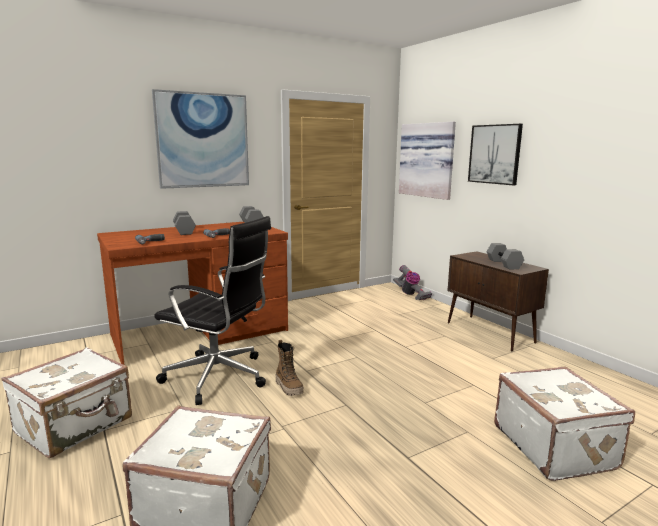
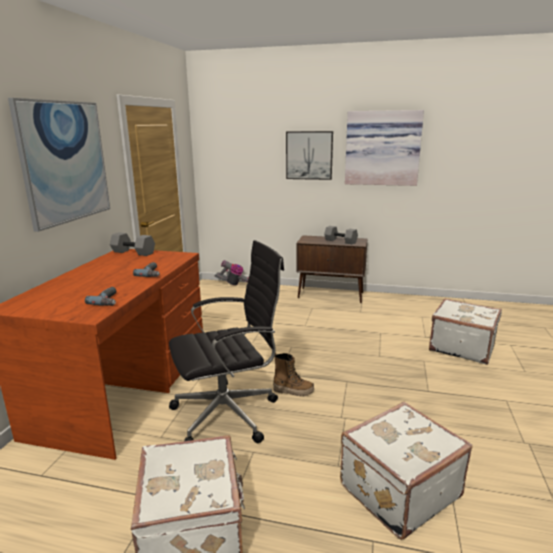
camera: 45 degrees left, 5 degrees up
grey dumbbell [173,211,196,235] -> none
picture [399,122,456,200] -> picture moved to [345,110,424,186]

